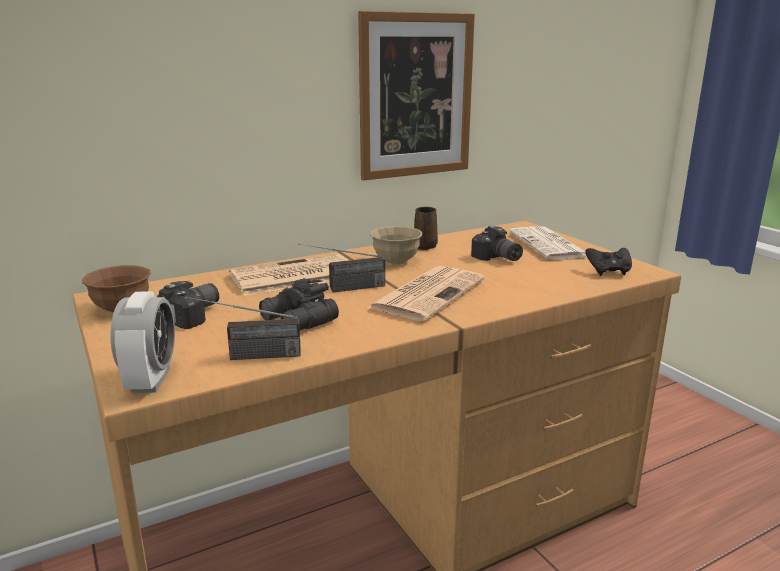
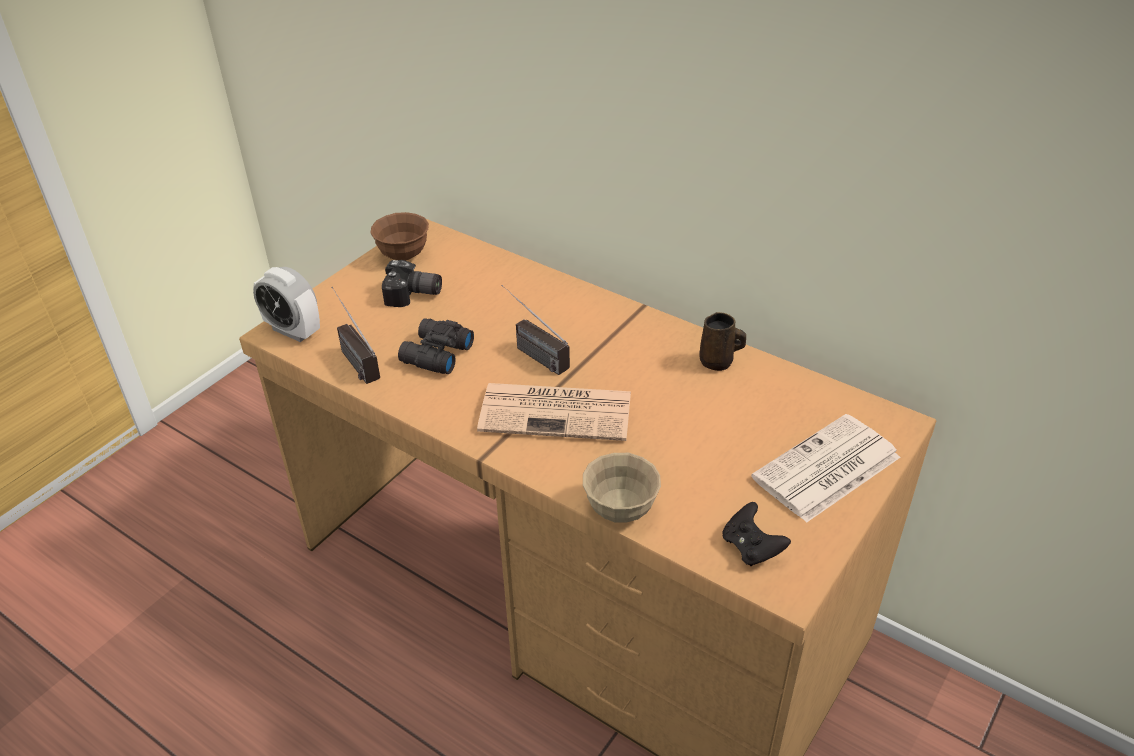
camera: 65 degrees right, 20 degrees up
alarm clock [111,292,175,393] -> alarm clock turned 60 degrees clockwise [253,267,320,342]
newspaper [229,254,348,296] -> none
picture [358,11,475,181] -> none
beige bowl [370,226,423,264] -> beige bowl moved to [583,453,661,523]
camera [471,225,523,261] -> none

